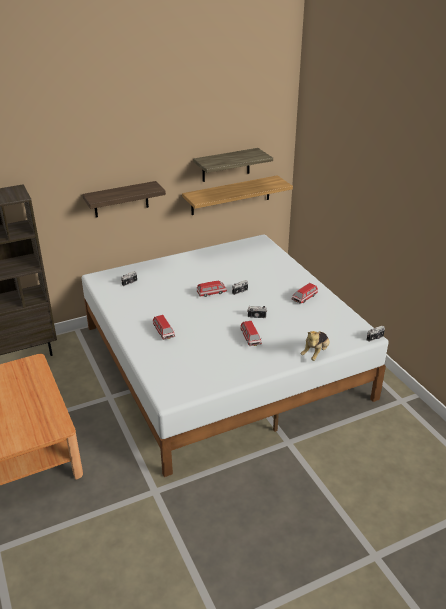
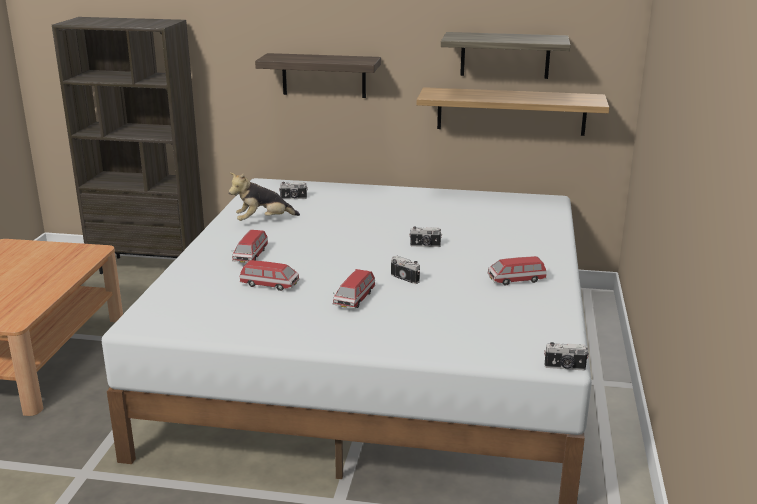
camera: 35 degrees right, 10 degrees down
toy car [197,281,227,297] -> toy car moved to [240,260,300,291]
plush toy [301,331,330,361] -> plush toy moved to [229,173,300,221]

